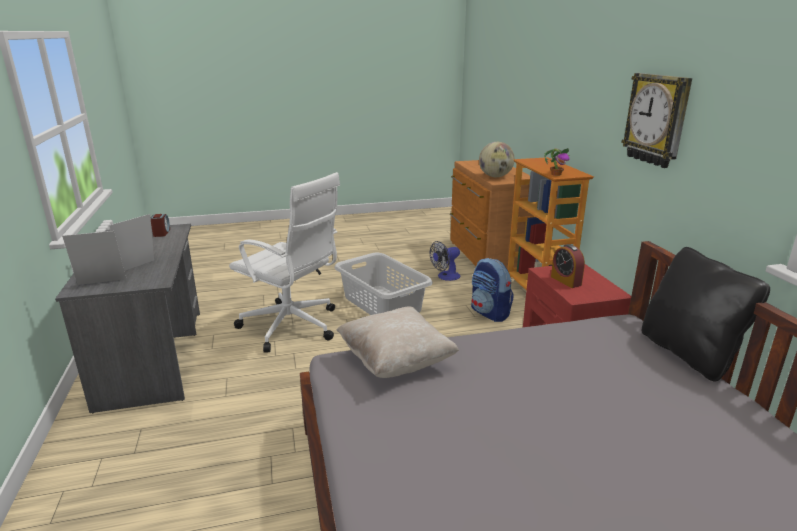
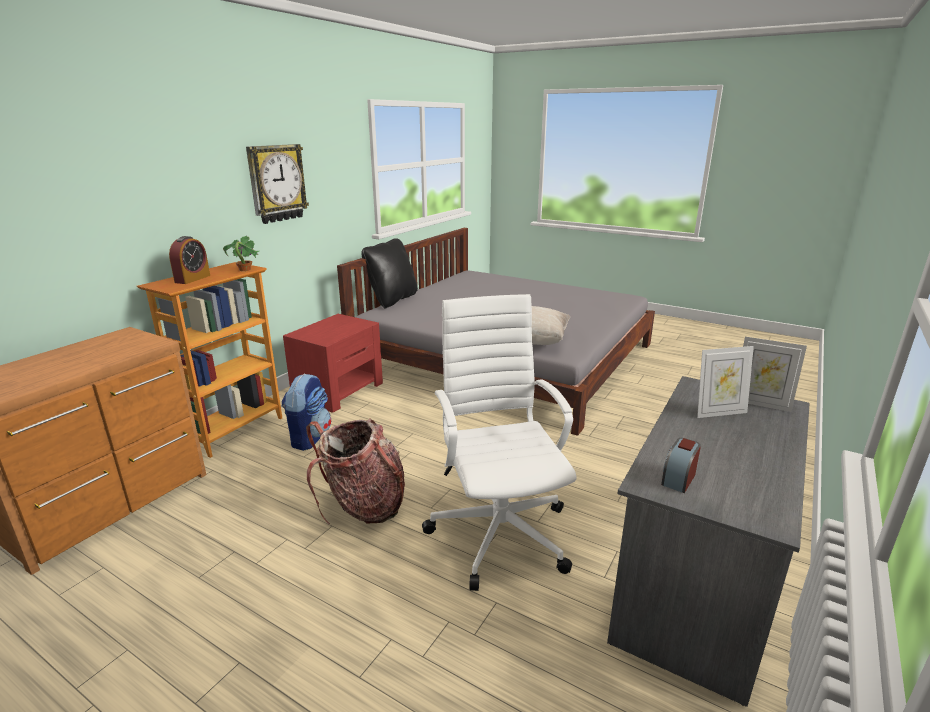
camera: 135 degrees left, 0 degrees up
grey laundry basket [334,253,433,315] -> backpack [306,419,405,525]
fan [429,241,460,281] -> none
globe [479,142,515,177] -> none
alarm clock [551,244,585,288] -> alarm clock moved to [169,236,210,284]

